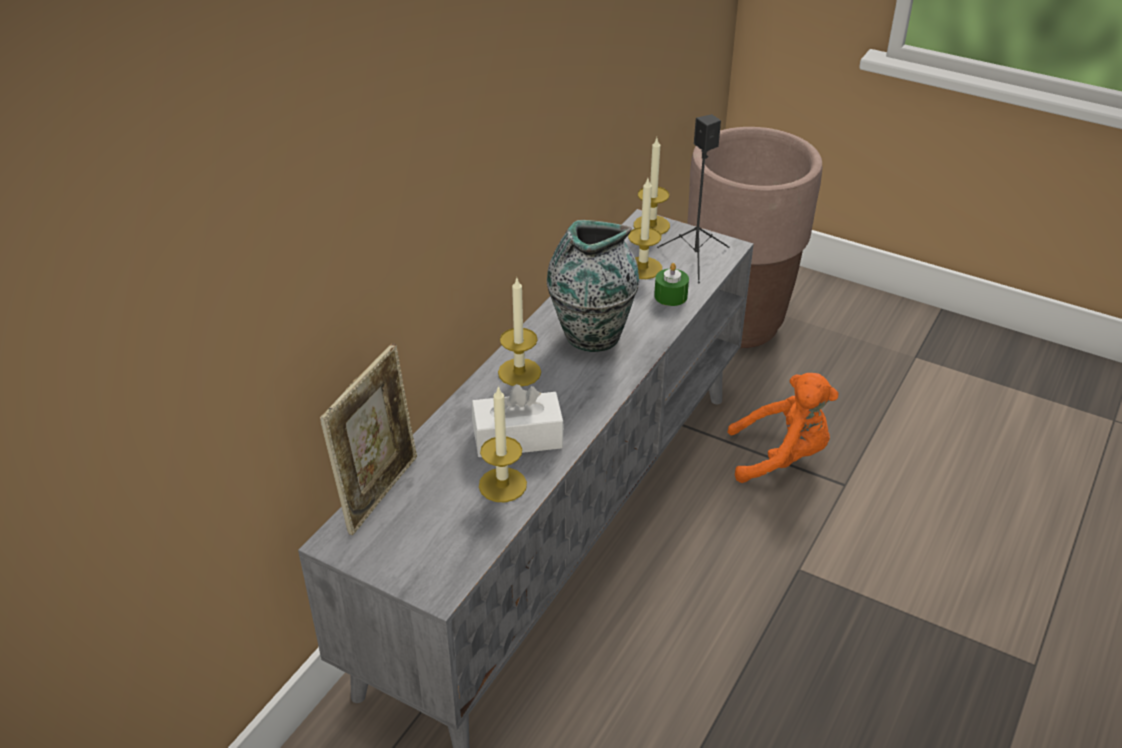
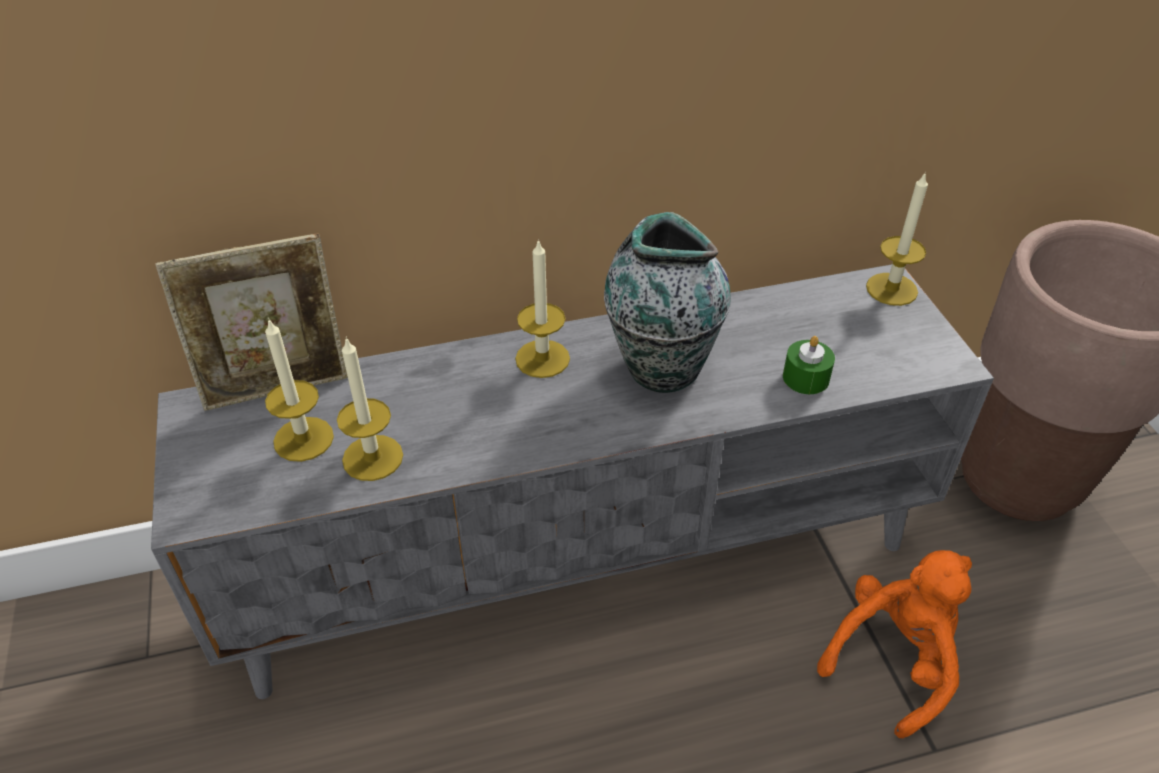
camera: 45 degrees right, 5 degrees up
white tissue box [472,384,564,457] -> none
candle [628,179,662,279] -> candle moved to [265,318,334,462]
black speaker [657,114,730,283] -> none
orange plush toy [727,373,839,483] -> orange plush toy turned 90 degrees counterclockwise [817,550,972,738]

